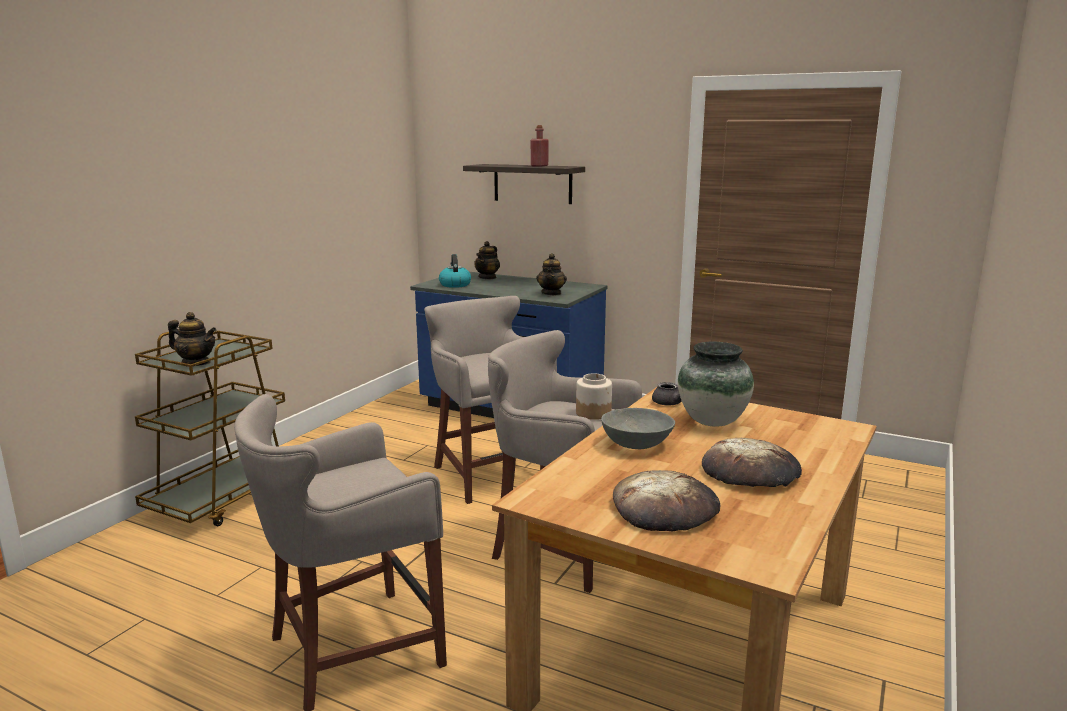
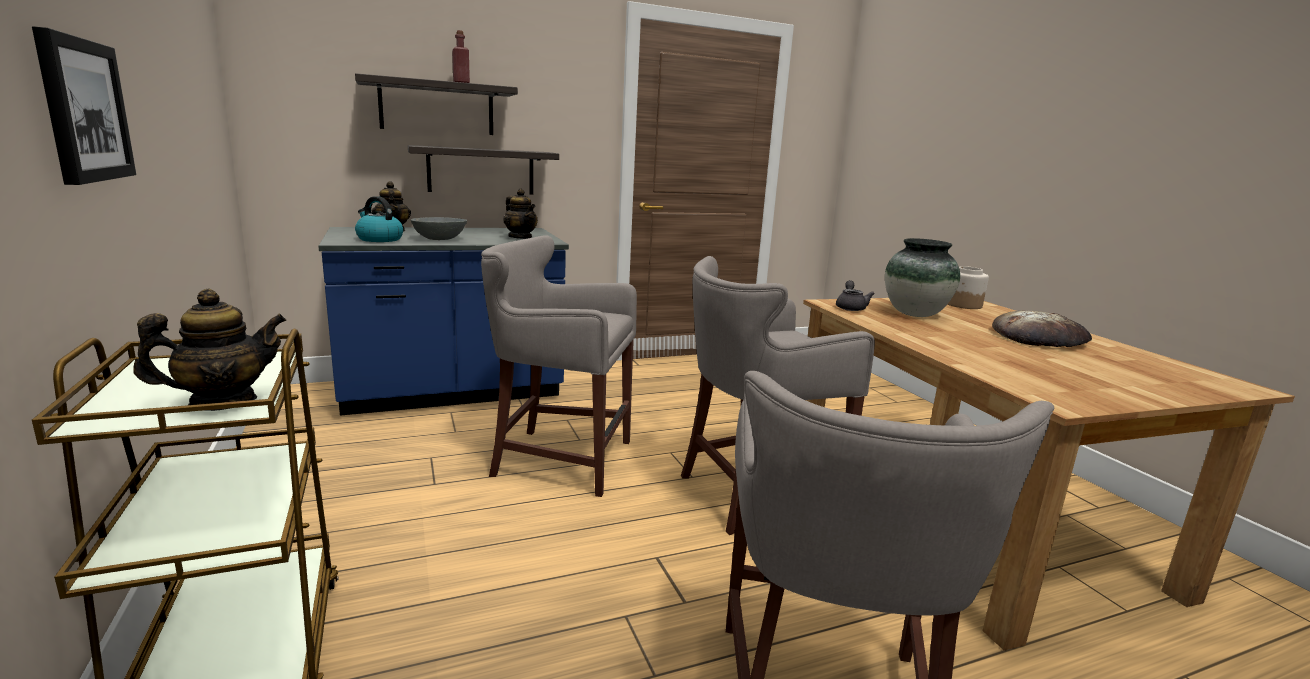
camera: 50 degrees left, 0 degrees up
jar [576,373,612,420] -> jar moved to [948,266,989,309]
grey bowl [601,408,675,449] -> grey bowl moved to [411,217,467,240]
bread [613,470,720,531] -> none
none -> picture [32,26,136,185]
none -> shelf [408,145,559,195]

